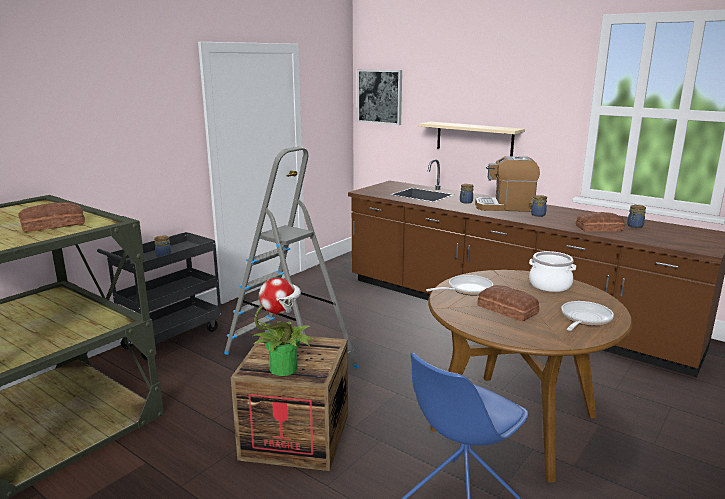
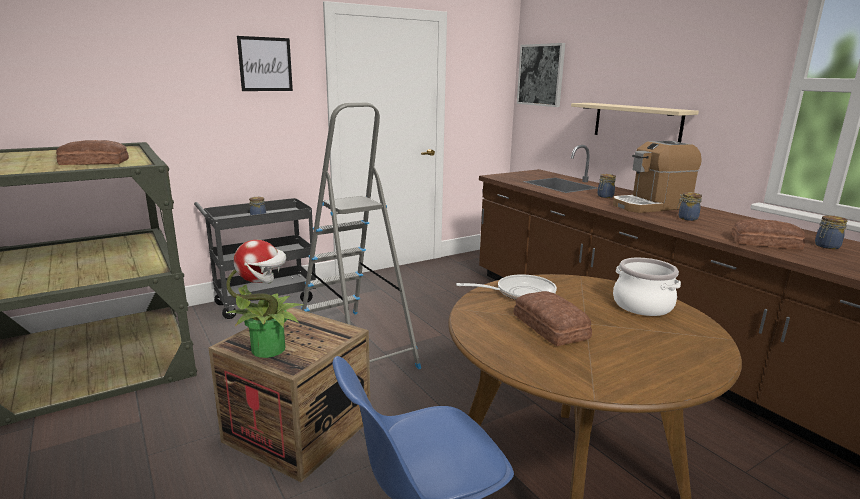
camera: 20 degrees right, 0 degrees up
coffee machine [475,156,540,212] -> coffee machine turned 45 degrees counterclockwise [613,141,701,213]
frying pan [561,301,614,331] -> none
none -> picture [237,36,293,91]

